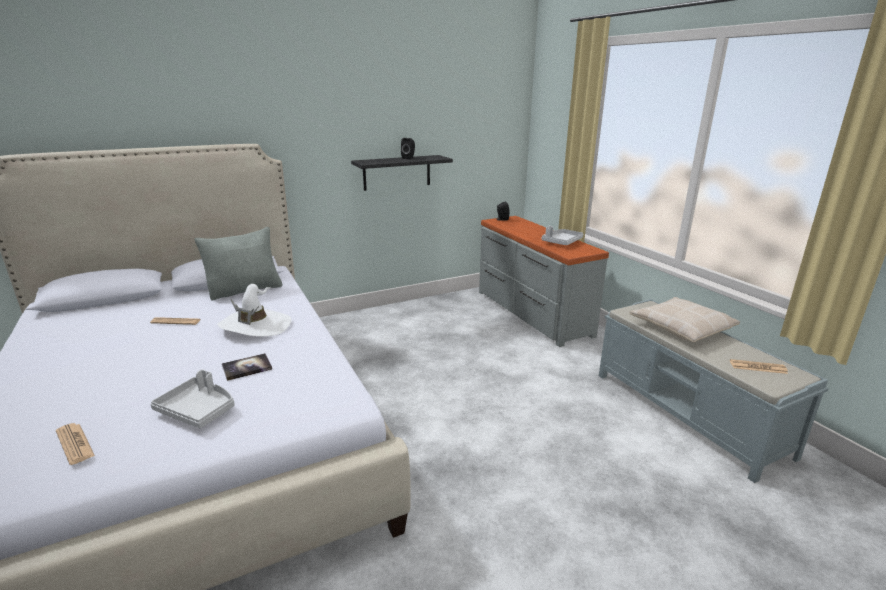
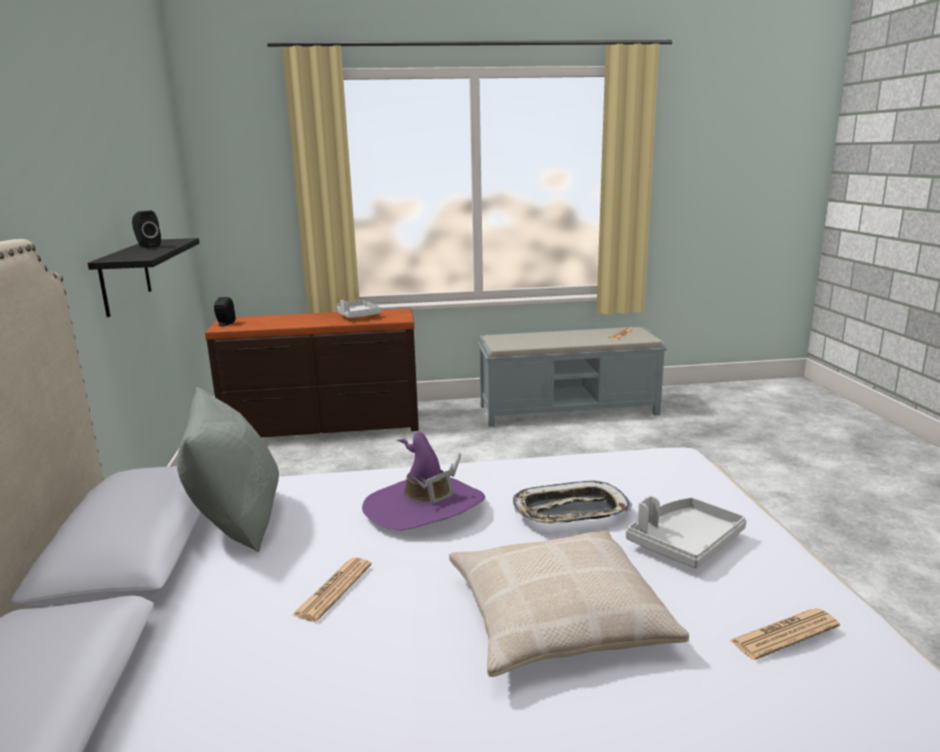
camera: 70 degrees left, 5 degrees down
white hat [217,284,292,336] -> purple hat [362,432,485,530]
book [222,353,272,381] -> tray [513,480,632,524]
grey dresser [479,216,609,347] -> brown dresser [205,309,419,437]
beige pillow [629,297,740,342] -> beige pillow moved to [449,531,689,677]

